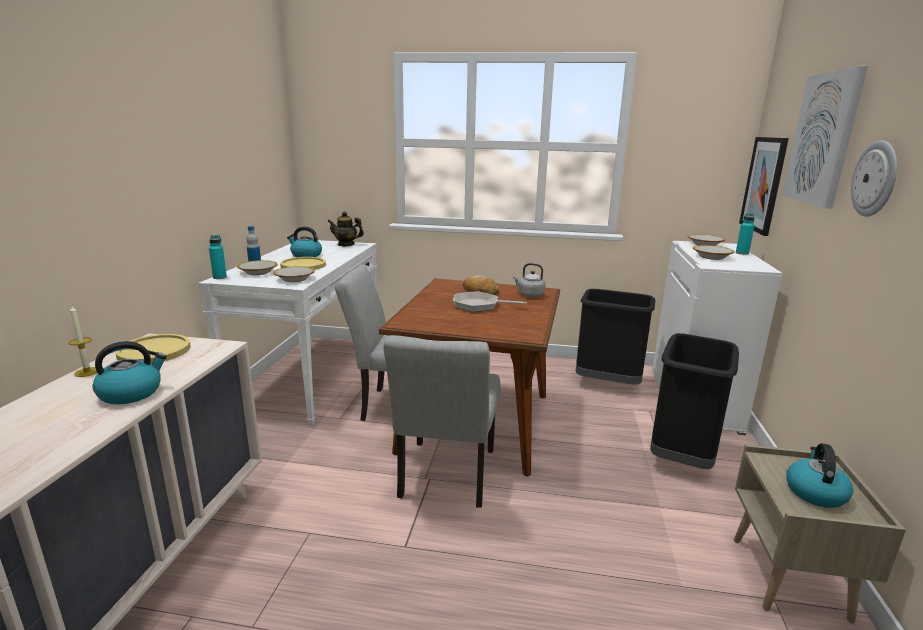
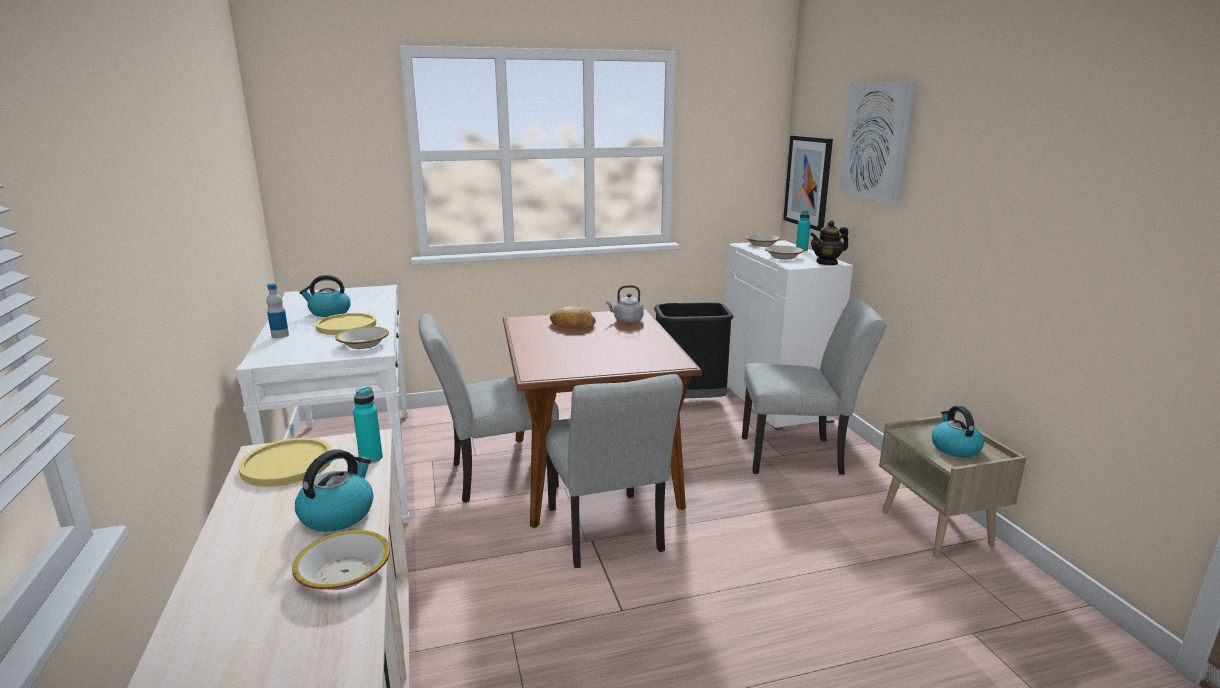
camera: 25 degrees left, 0 degrees up
candle [69,306,97,377] -> none
turquoise bottle [209,235,227,279] -> turquoise bottle moved to [353,387,383,463]
bowl [237,260,278,275] -> bowl moved to [292,530,390,590]
teapot [327,212,364,246] -> teapot moved to [810,220,848,265]
frying pan [453,291,526,312] -> none
black trash can [650,333,739,469] -> grey chair [742,297,886,475]
wall clock [851,141,897,217] -> none

